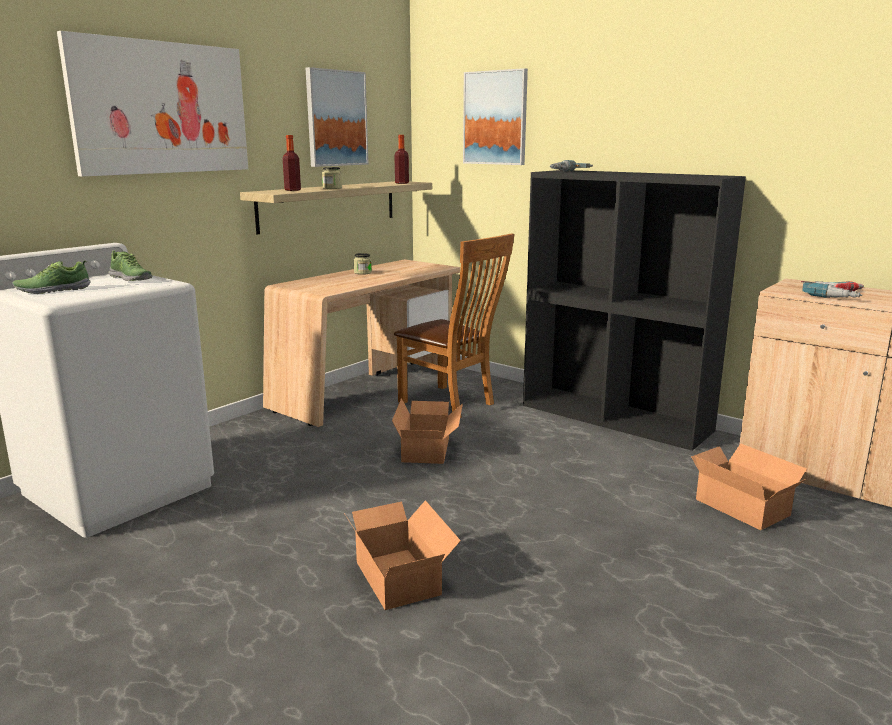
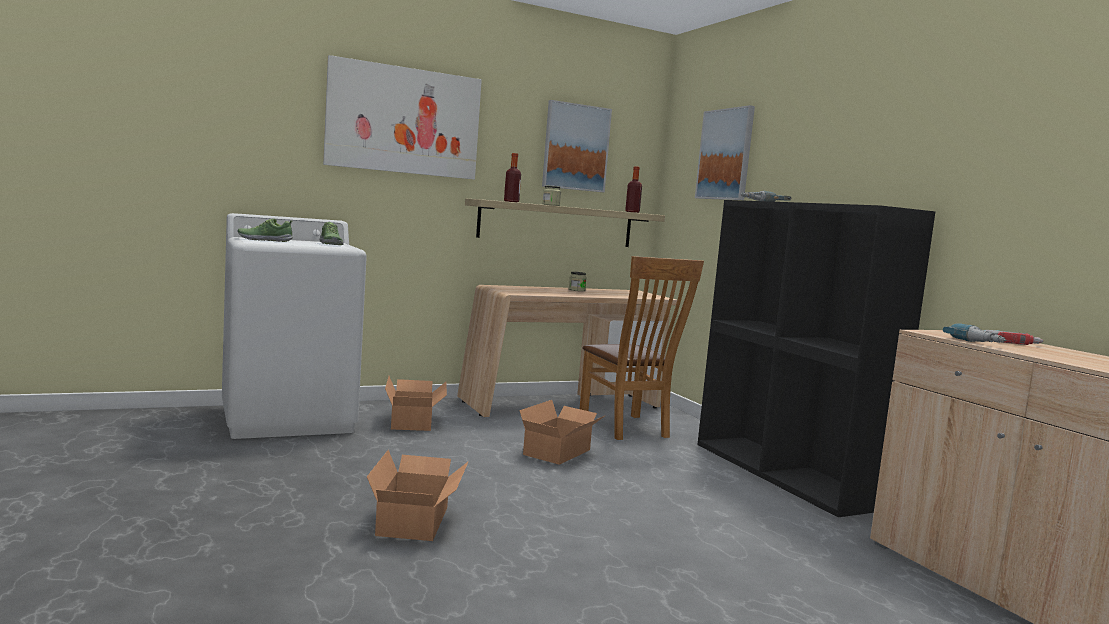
camera: 25 degrees right, 10 degrees down
cardboard box [691,443,807,530] -> cardboard box moved to [385,376,447,431]

